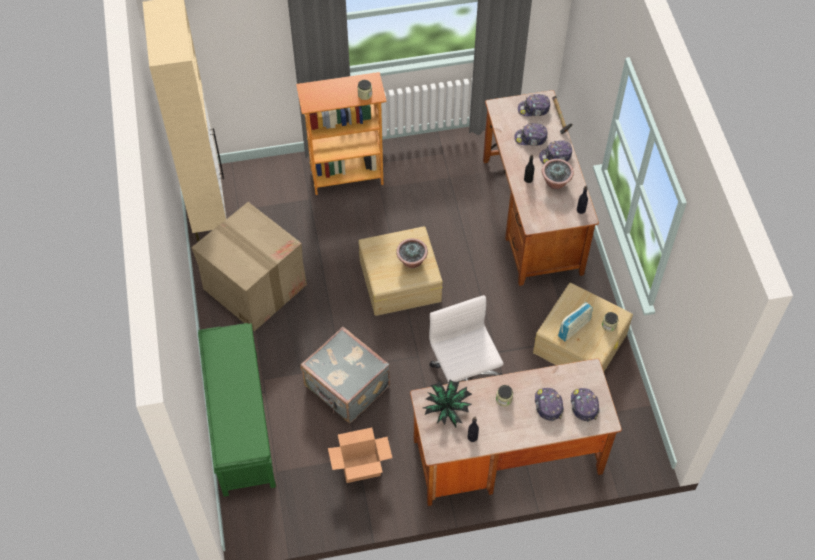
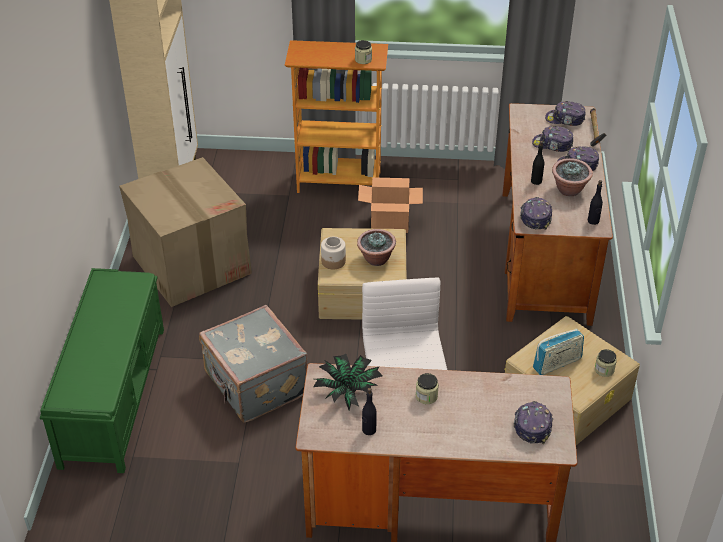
camera: 15 degrees right, 15 degrees down
cardboard box [328,428,392,483] -> cardboard box moved to [358,177,423,233]
cap [535,388,564,421] -> cap moved to [520,197,552,230]
none -> jar [321,237,346,270]

